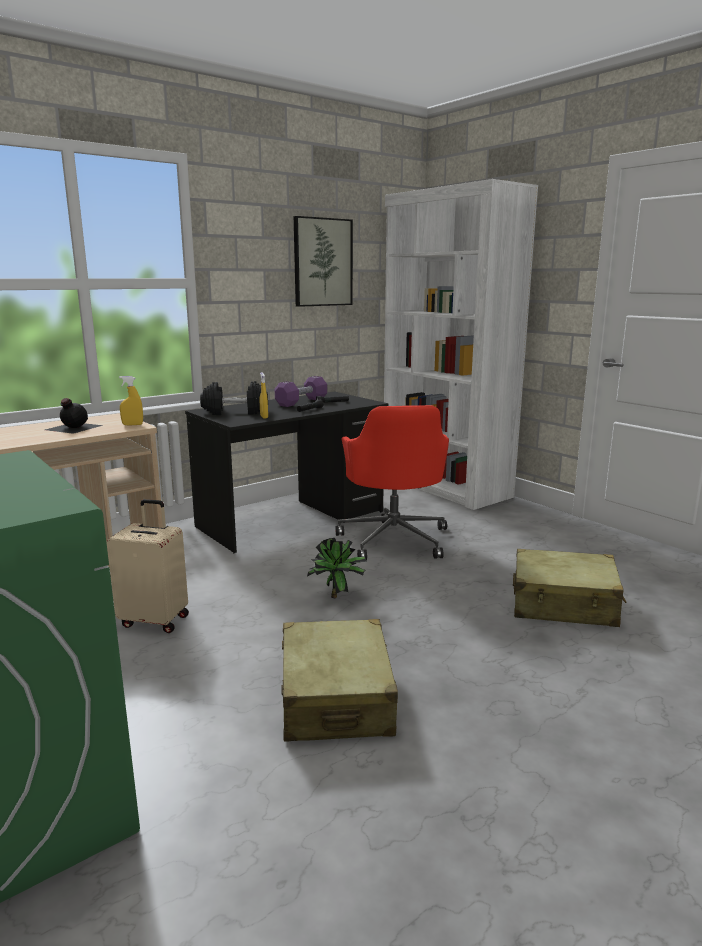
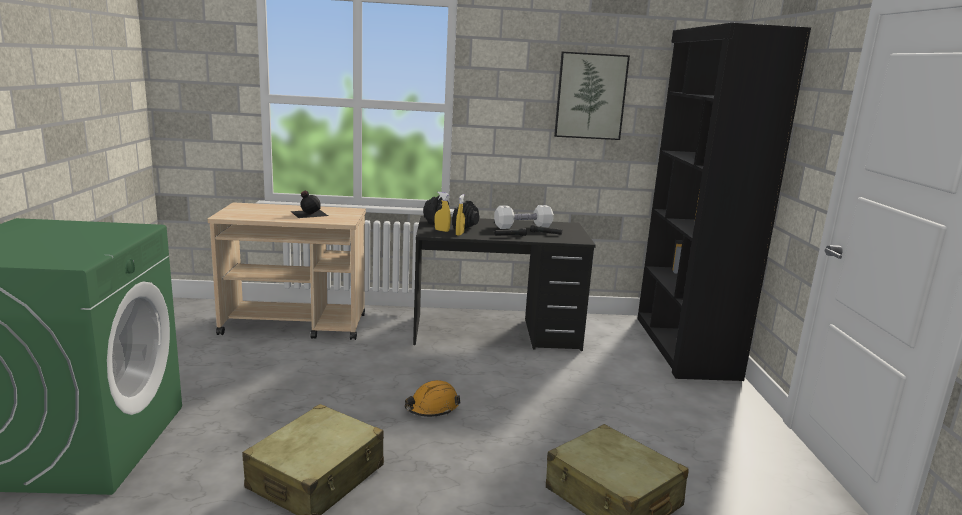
camera: 35 degrees right, 0 degrees up
beige suitcase [107,499,189,633] -> none
yellow spray bottle [119,376,143,425] -> yellow spray bottle moved to [435,192,451,232]
purple dumbbell [275,376,327,407] -> white dumbbell [494,205,554,229]
potted plant [307,538,367,598] -> orange hard hat [405,380,460,417]
red office chair [336,405,449,560] -> none
white bookcase [384,179,538,510] -> black bookcase [637,23,811,381]

